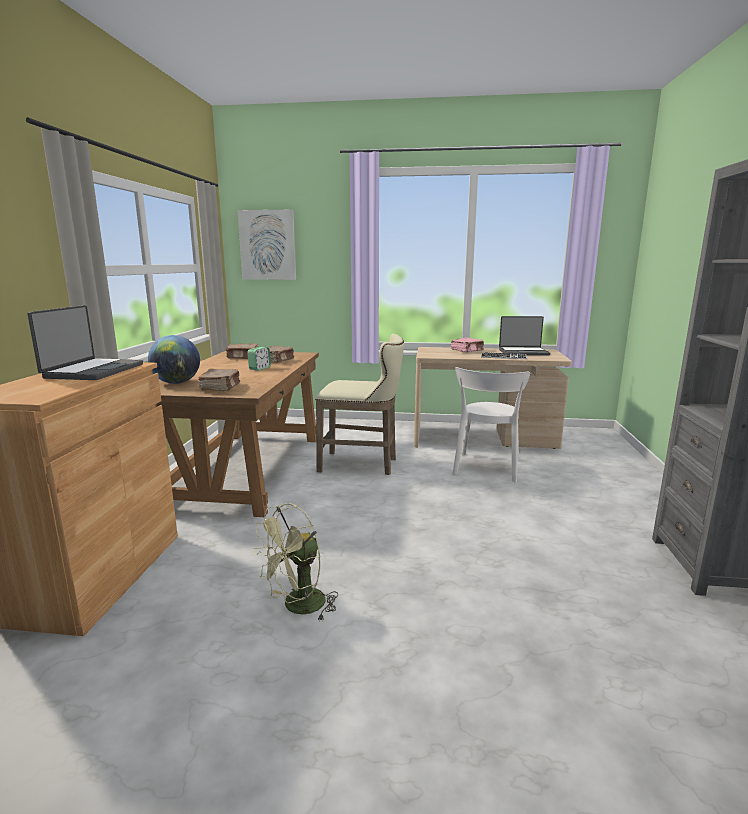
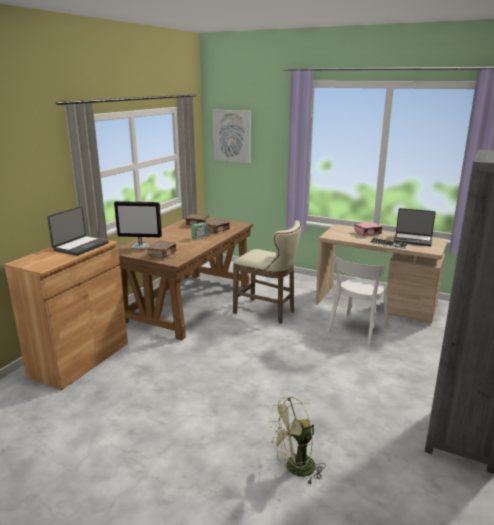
camera: 20 degrees right, 5 degrees up
globe [148,335,200,384] -> monitor [114,201,162,249]
green fan [253,503,338,621] -> green fan moved to [269,397,326,485]

